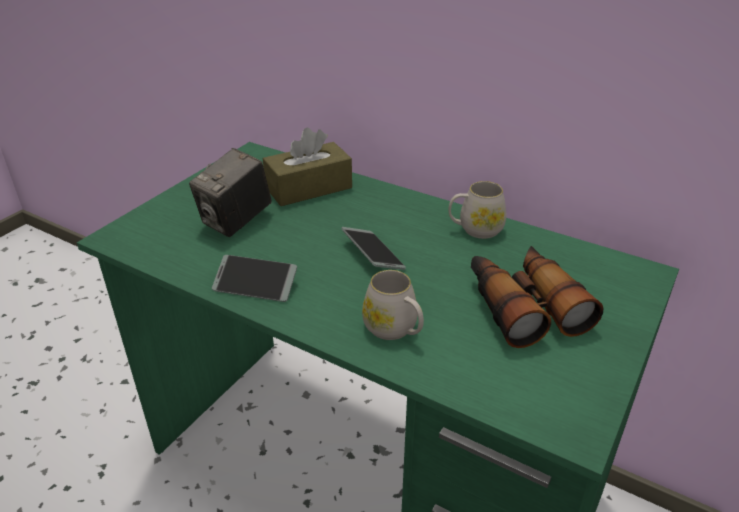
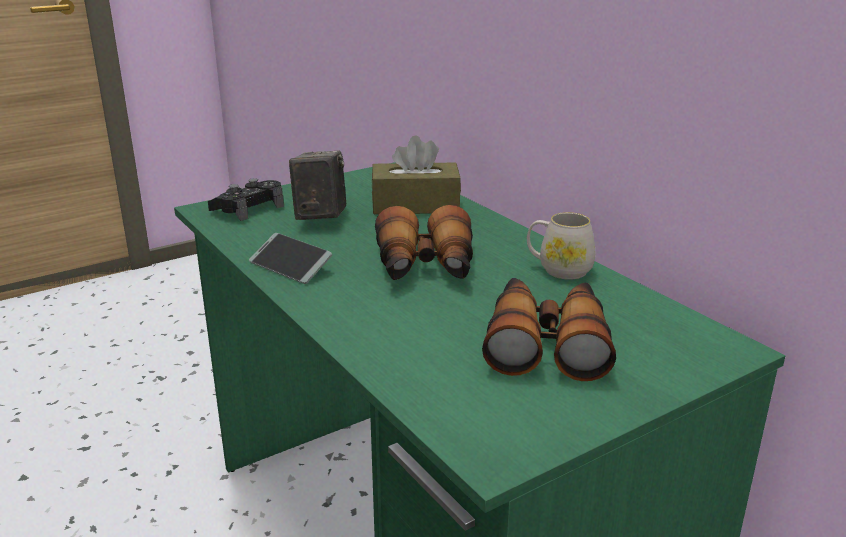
camera: 25 degrees right, 10 degrees down
camera [189,148,272,237] -> camera turned 120 degrees clockwise [289,150,346,220]
phone [341,227,406,270] -> binoculars [375,205,473,280]
white mug [362,270,424,340] -> none
none -> black game controller [208,178,284,221]

